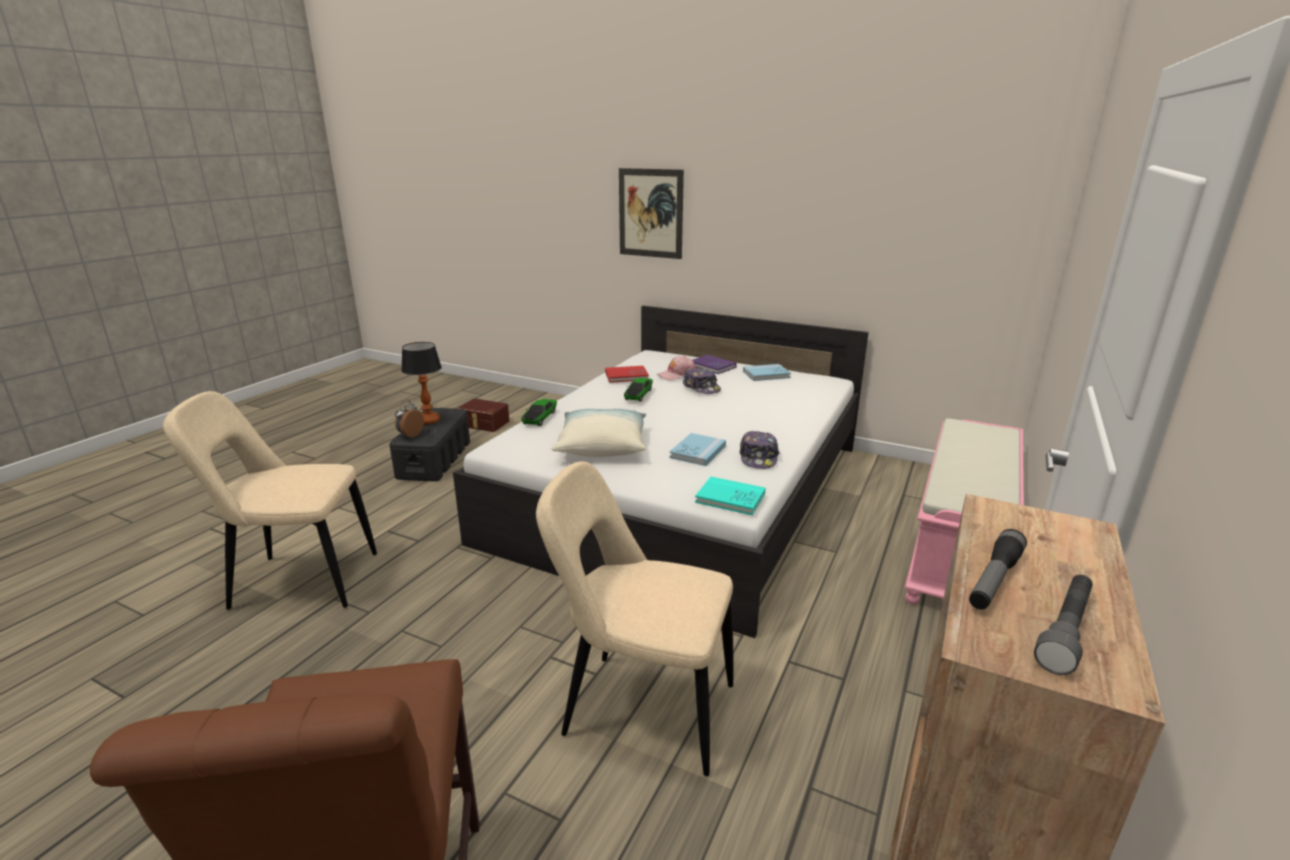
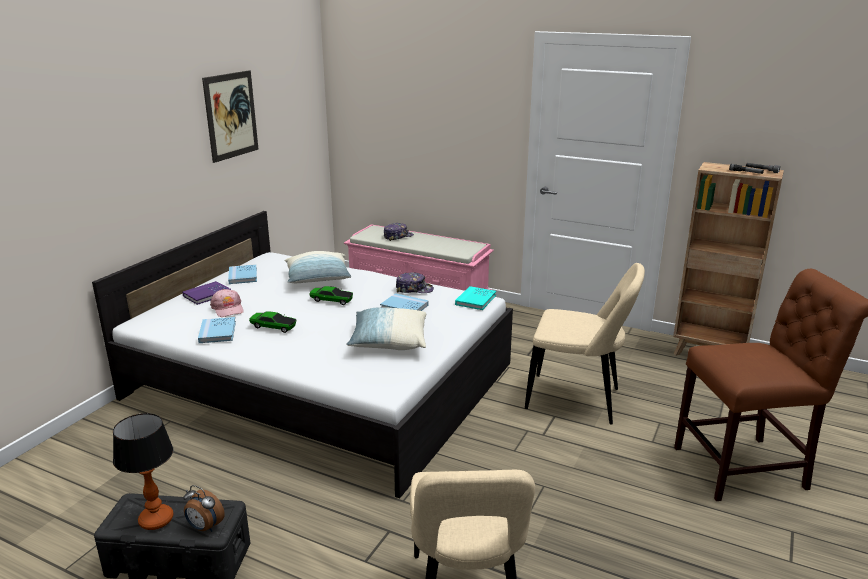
camera: 90 degrees left, 0 degrees up
brown storage box [457,399,509,432] -> none
toy car [521,399,557,426] -> toy car moved to [309,286,353,305]
beige chair [536,461,734,776] -> beige chair turned 90 degrees counterclockwise [525,263,645,424]
red book [605,366,649,383] -> blue book [198,317,236,343]
picture [619,168,684,259] -> picture moved to [202,70,258,163]
cap [683,368,721,394] -> cap moved to [384,223,414,241]
none -> pillow [285,251,351,283]

